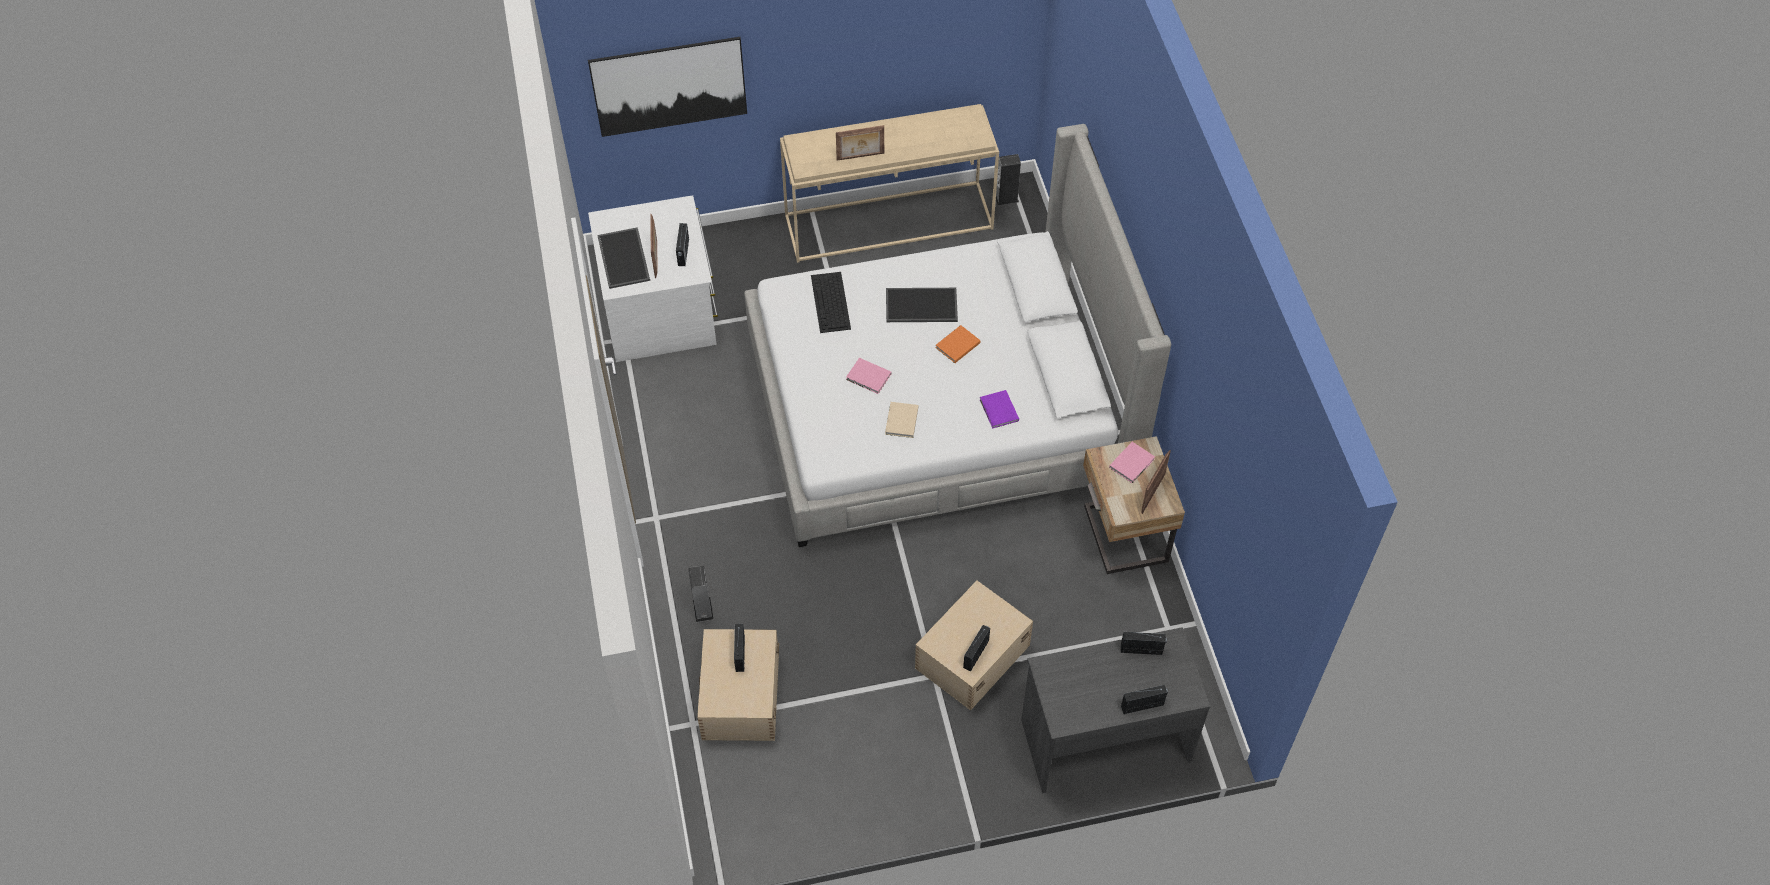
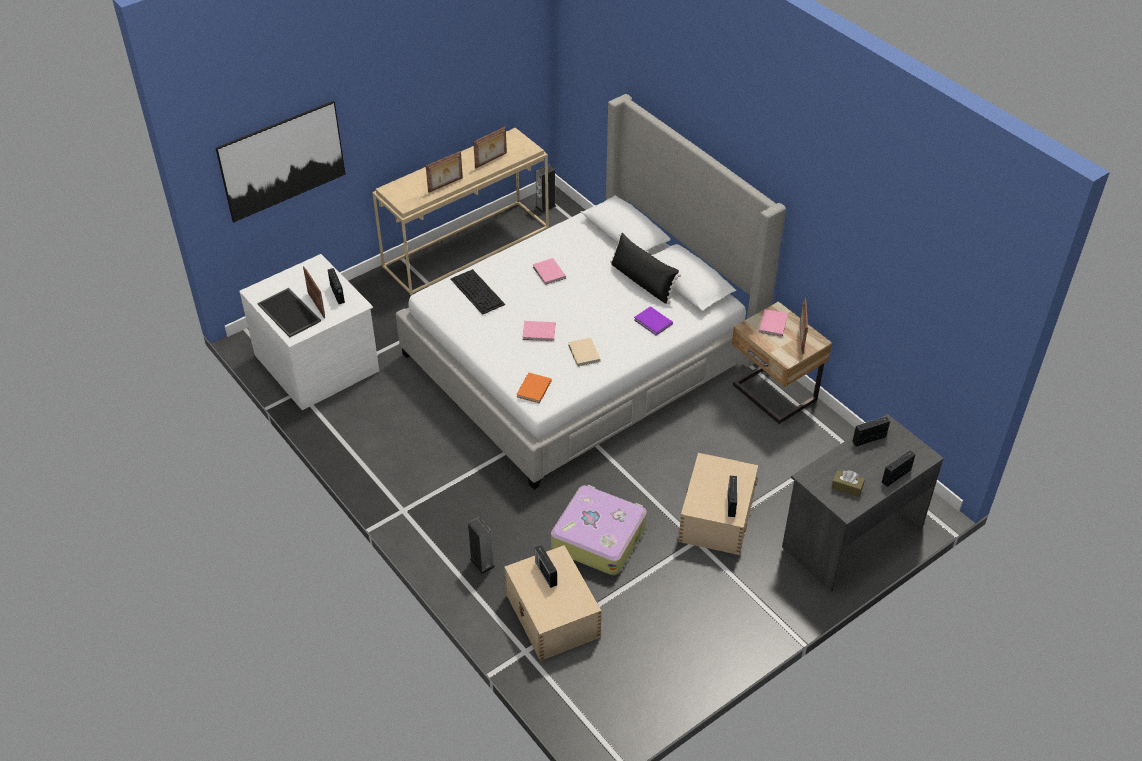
camera: 25 degrees left, 10 degrees down
tray [886,288,958,322] -> pink book [533,258,566,285]
orange book [935,325,980,363] -> orange book moved to [516,372,551,403]
none -> picture frame [473,127,507,169]
none -> suitcase [551,485,647,575]
none -> black pillow [610,233,681,304]
none -> brown tissue box [831,470,865,497]

